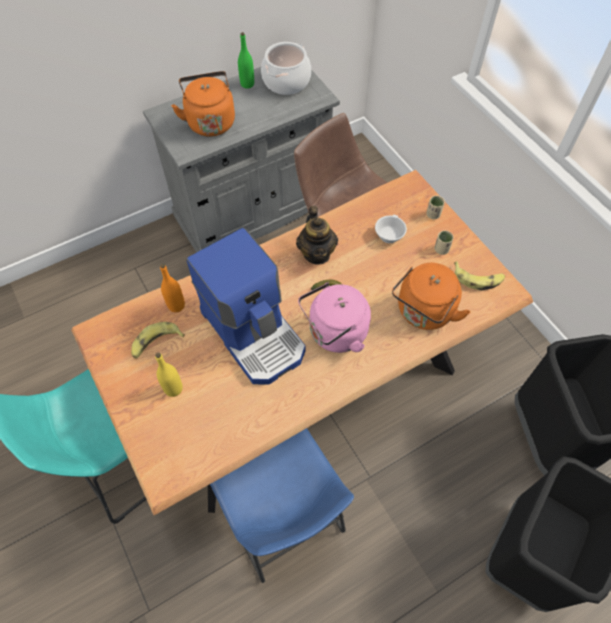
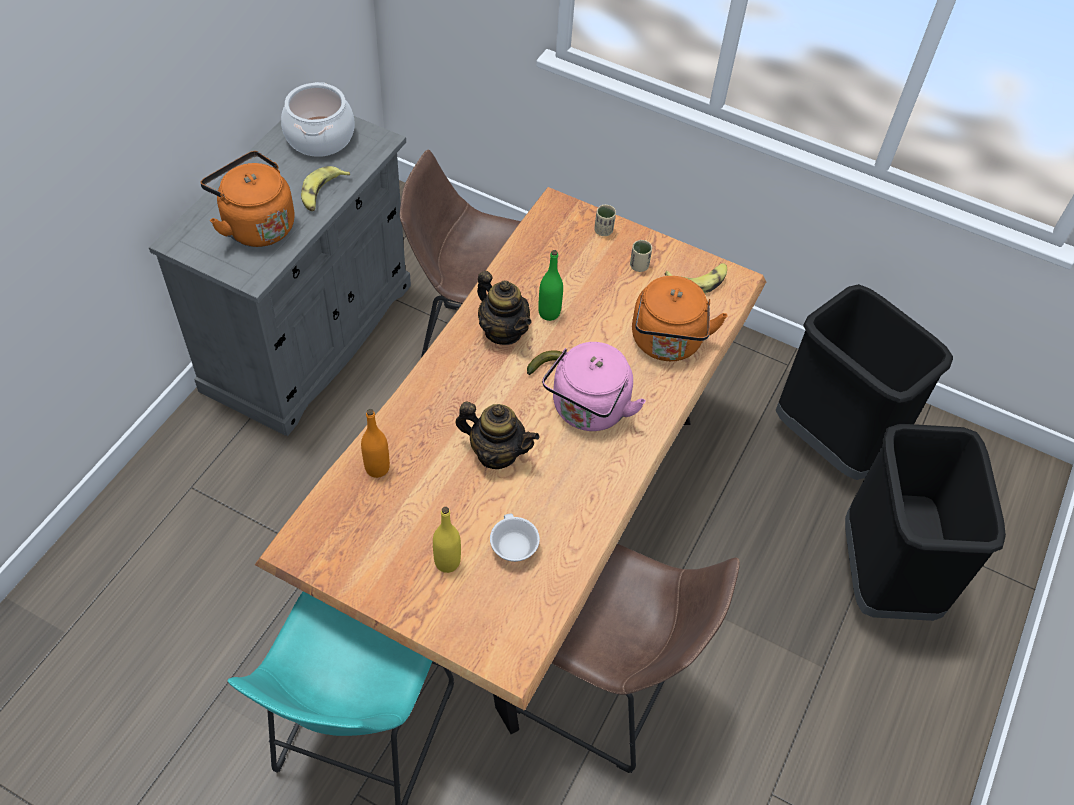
camera: 35 degrees left, 5 degrees down
banana [131,322,185,359] -> banana moved to [301,166,350,211]
coffee machine [186,227,305,385] -> teapot [455,402,539,469]
blue stool [210,428,354,583] -> brown stool [516,543,740,773]
green bottle [238,32,254,89] -> green bottle moved to [538,250,563,321]
white cup [375,215,407,243] -> white cup moved to [490,514,540,562]

